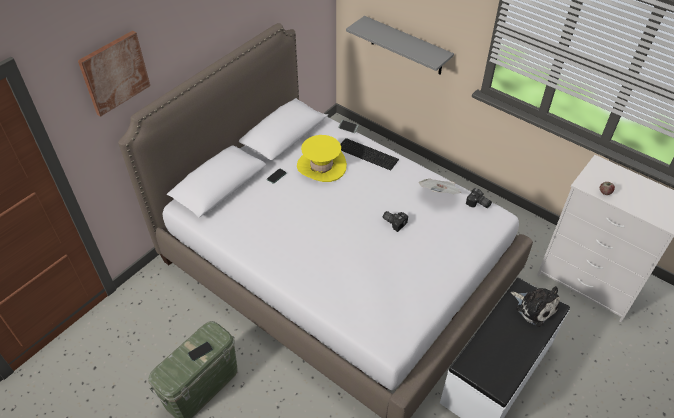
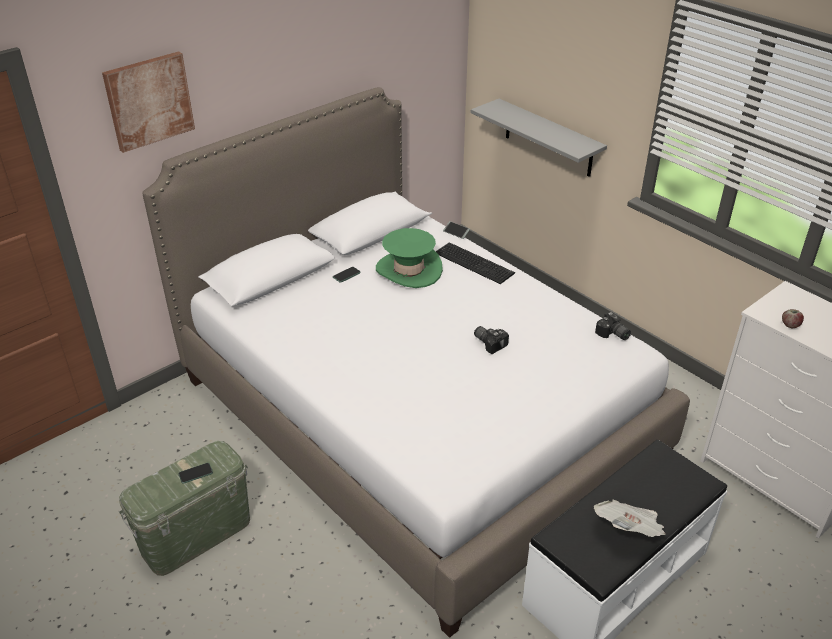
camera: 10 degrees right, 10 degrees down
yellow hat [297,135,347,182] -> green hat [376,228,443,288]
newspaper [419,178,462,194] -> newspaper moved to [594,499,666,537]
plush toy [511,286,560,327] -> none

